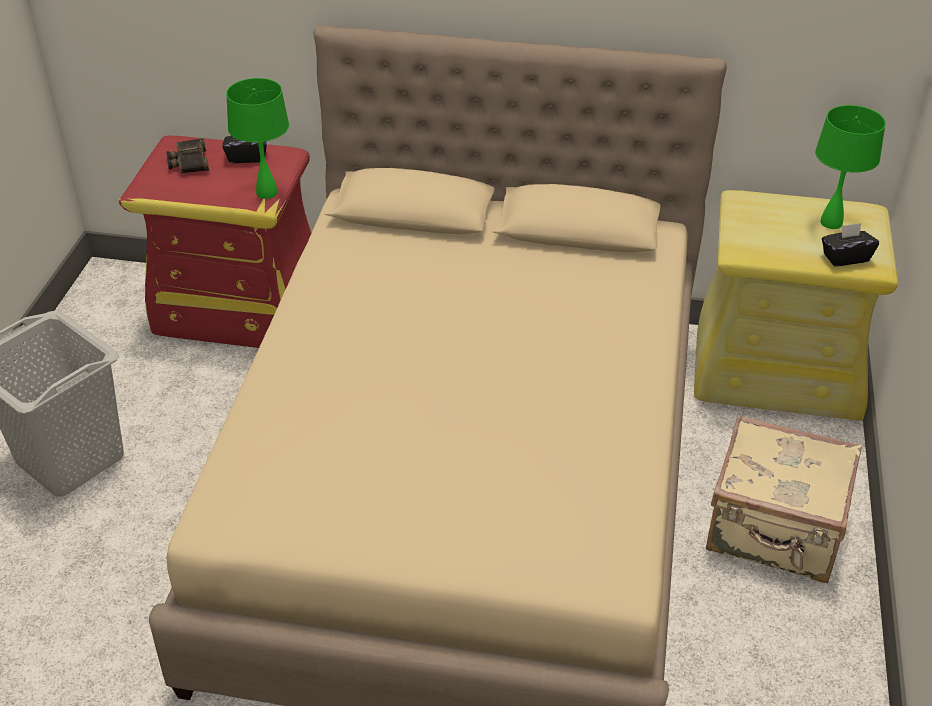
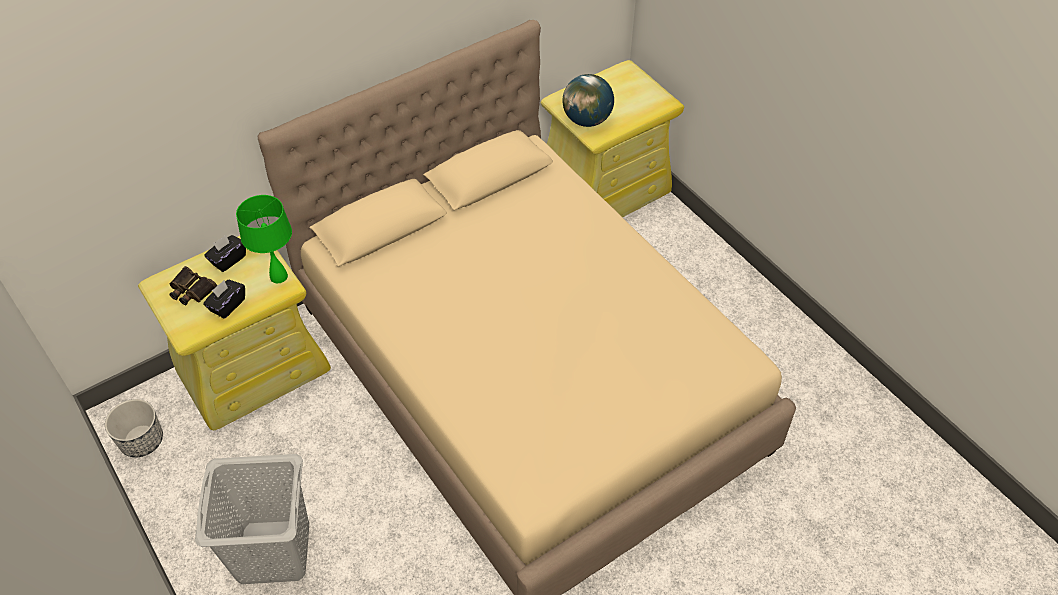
camera: 45 degrees left, 10 degrees up
red nightstand [119,136,311,348] -> yellow nightstand [138,236,331,430]
beige suitcase [706,415,862,583] -> none
green table lamp [815,105,886,229] -> none
black tissue box [822,223,879,267] -> black tissue box moved to [203,280,245,319]
none -> planter [105,399,163,457]
none -> globe [562,74,614,127]

